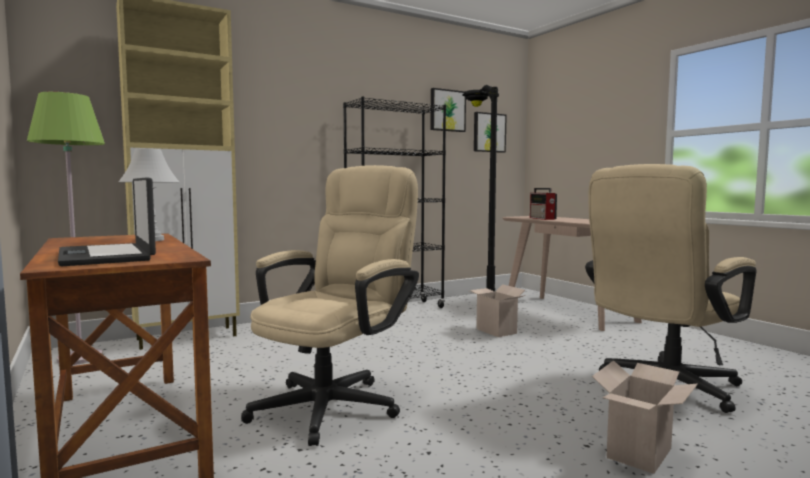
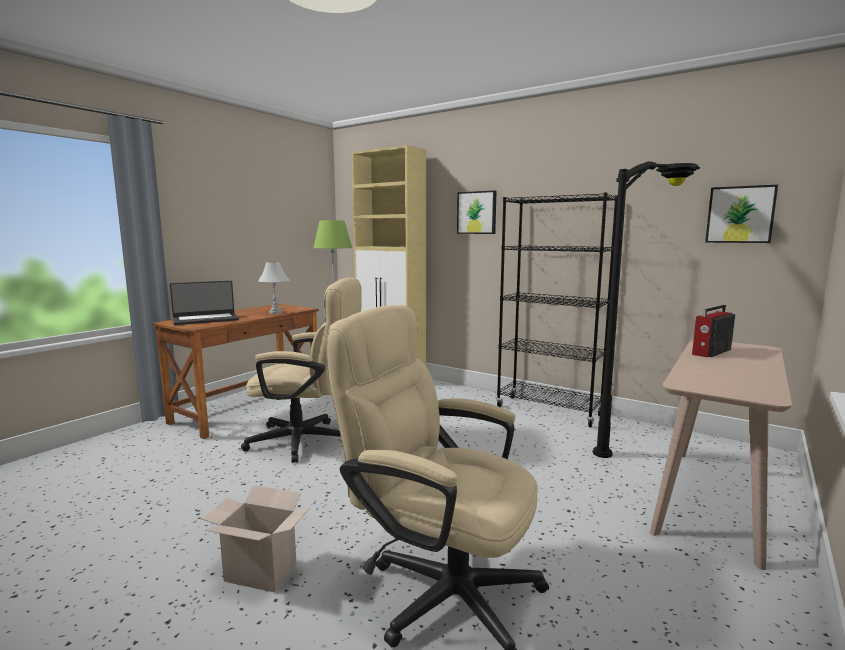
camera: 65 degrees right, 5 degrees up
laptop [58,177,156,266] -> laptop turned 150 degrees counterclockwise [170,281,239,325]
picture [430,88,466,132] -> picture moved to [457,190,497,234]
cardboard box [468,284,526,337] -> none

